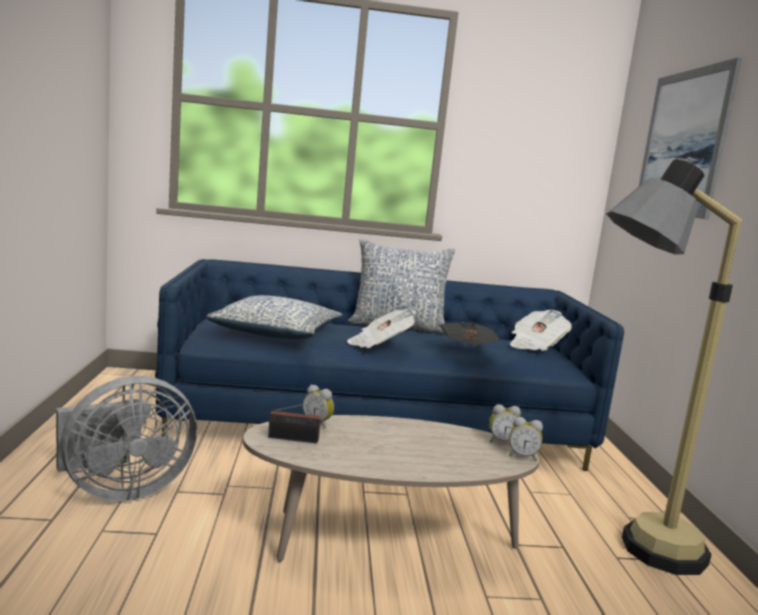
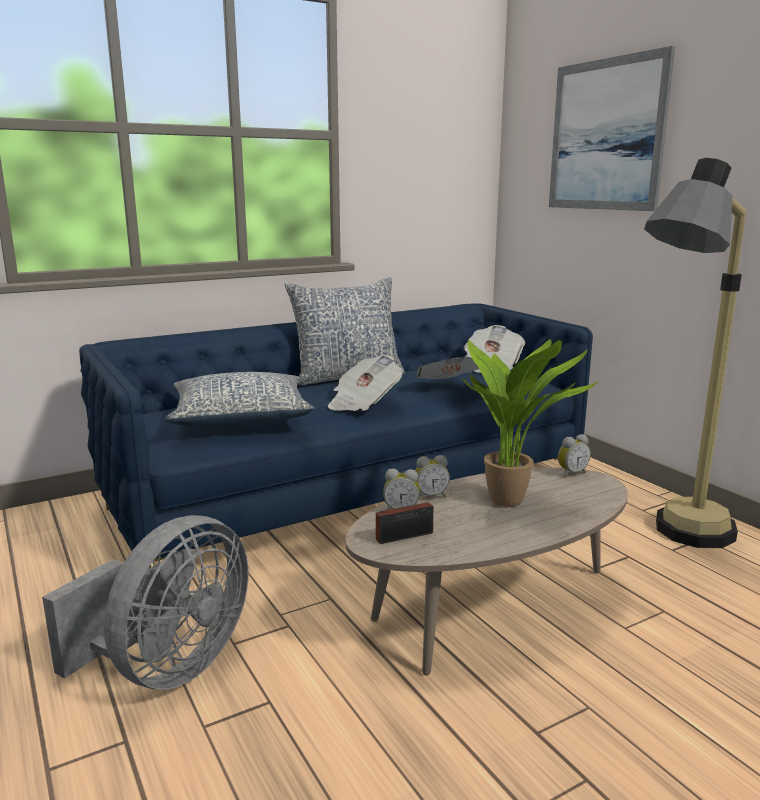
camera: 25 degrees left, 5 degrees up
alarm clock [509,417,543,461] -> alarm clock moved to [415,455,450,499]
none -> potted plant [463,339,598,507]

